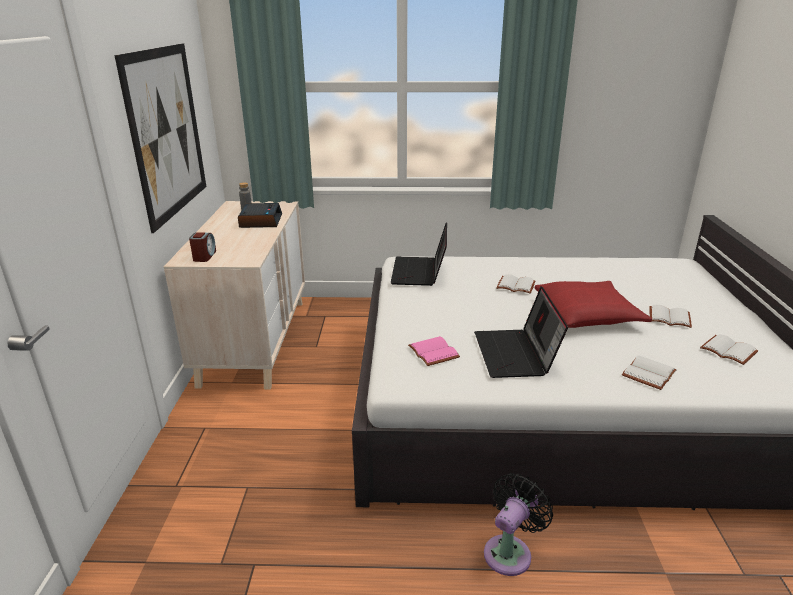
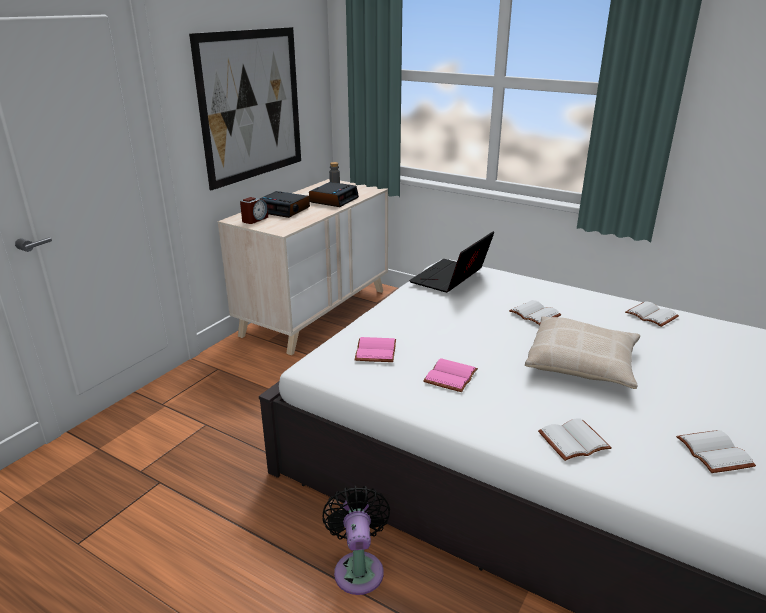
camera: 30 degrees right, 0 degrees up
laptop [474,286,568,378] -> pink book [423,358,478,392]
black fan [484,473,553,576] -> black fan turned 75 degrees counterclockwise [322,486,390,595]
red pillow [535,281,652,328] -> beige pillow [525,316,640,389]
white book [650,305,692,328] -> white book moved to [625,301,679,327]
none -> alarm clock [259,191,310,218]

